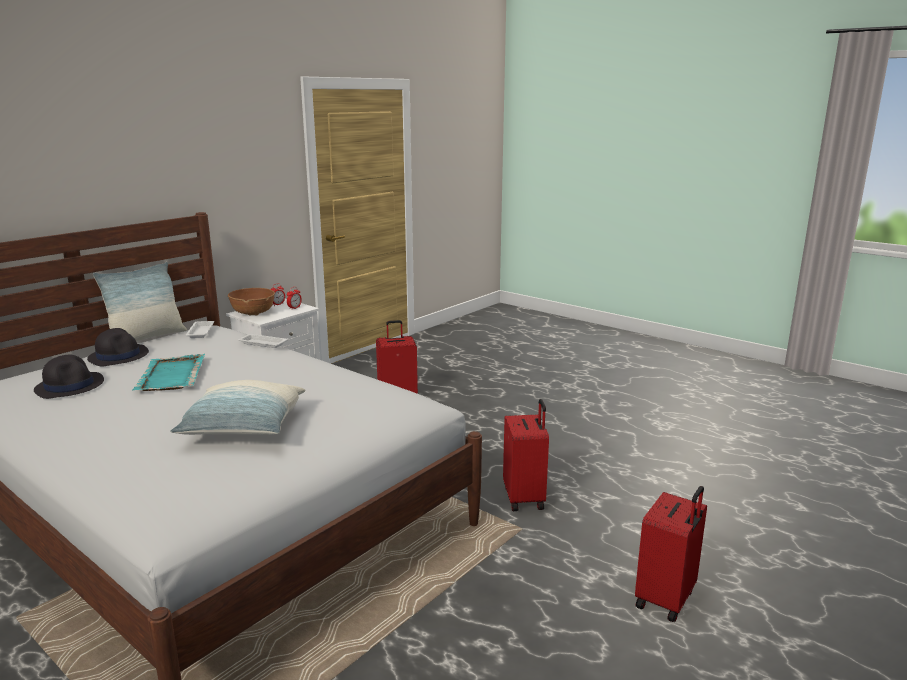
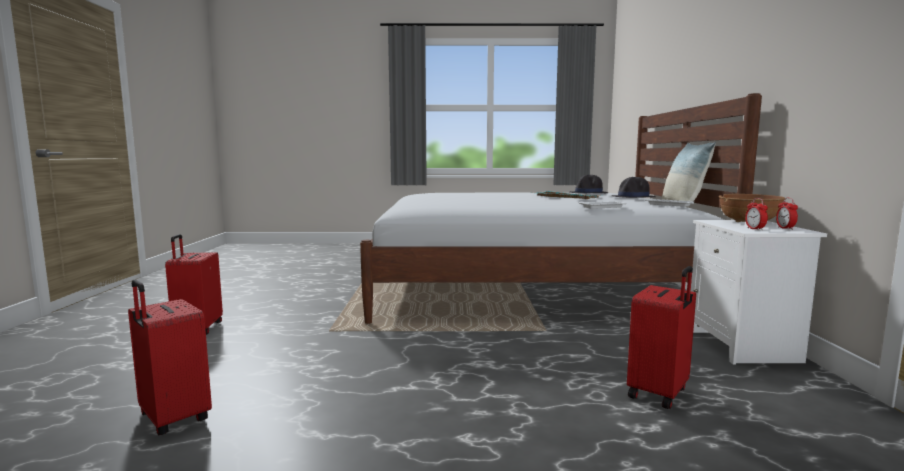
camera: 140 degrees right, 10 degrees down
pillow [170,380,306,435] -> none
red suitcase [503,399,549,511] -> red suitcase moved to [128,279,212,436]

